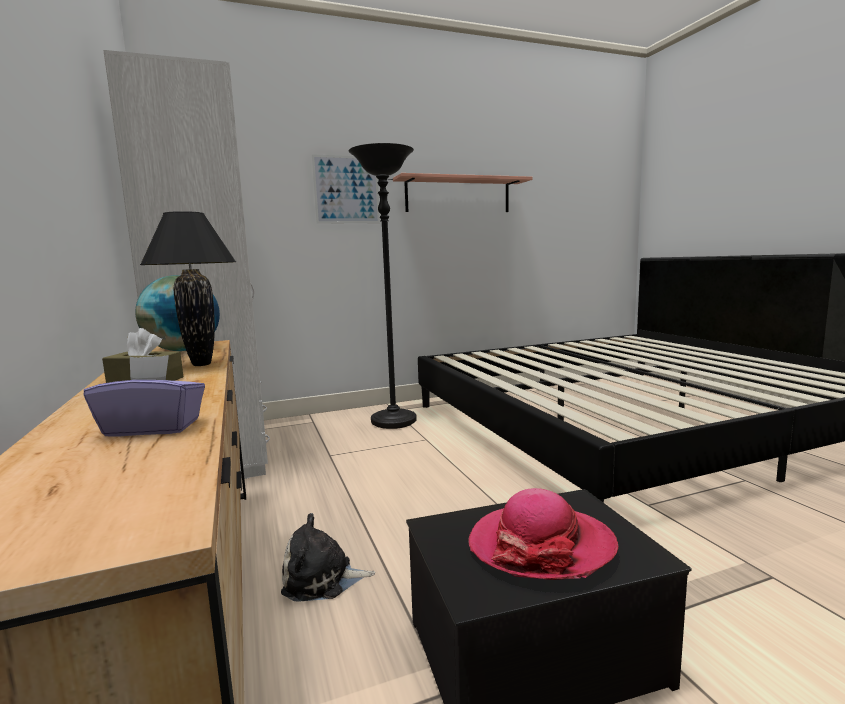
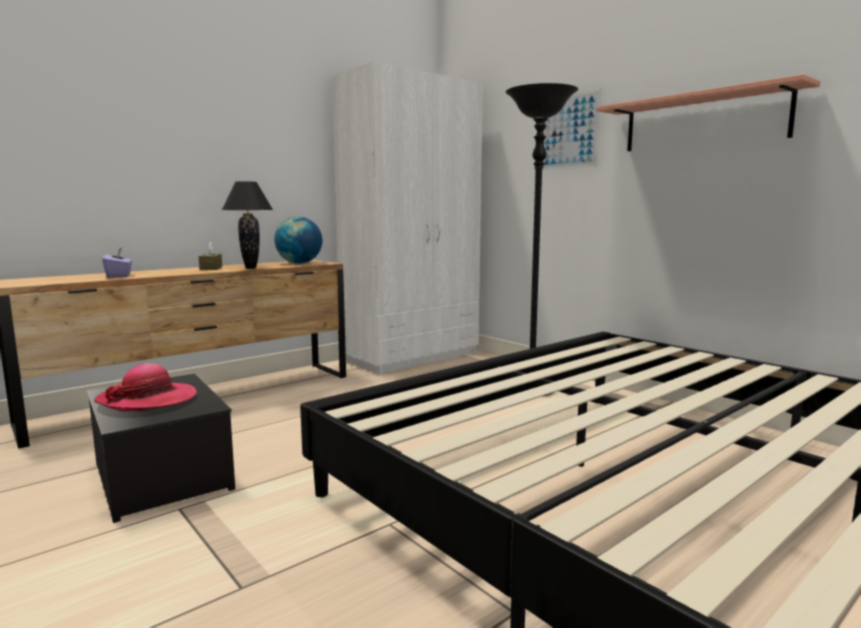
camera: 70 degrees right, 0 degrees up
plush toy [281,513,375,602] -> none

